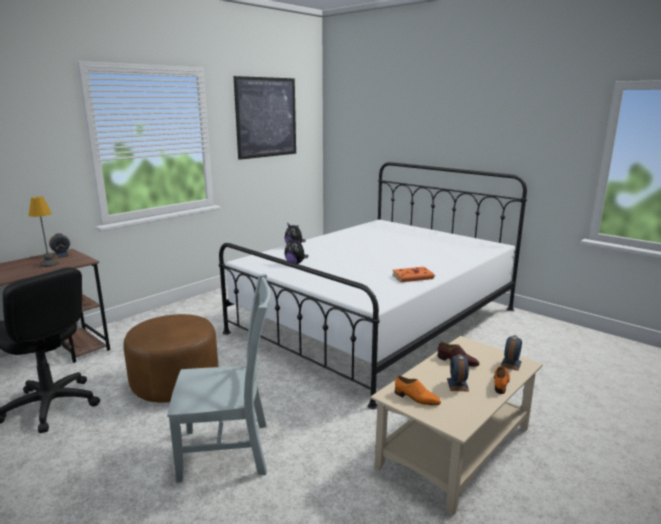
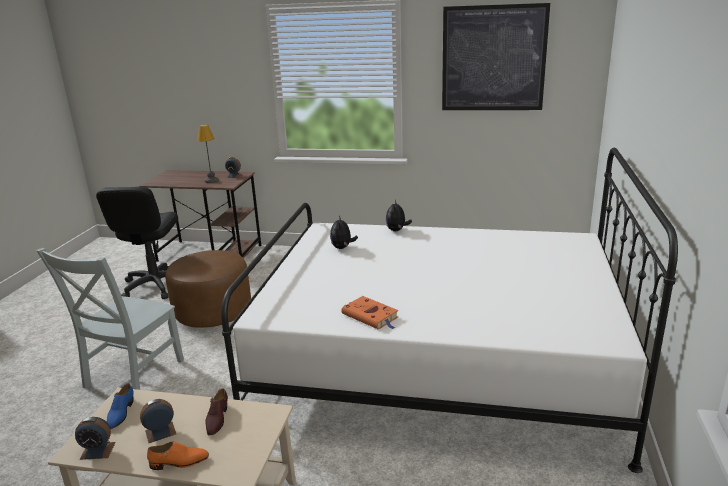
camera: 60 degrees right, 5 degrees up
grey chair [167,274,271,483] -> grey chair turned 60 degrees clockwise [36,248,184,390]
orange shoe [395,376,441,406] -> blue shoe [107,383,134,429]
alarm clock [501,335,522,371] -> alarm clock moved to [75,417,116,460]

